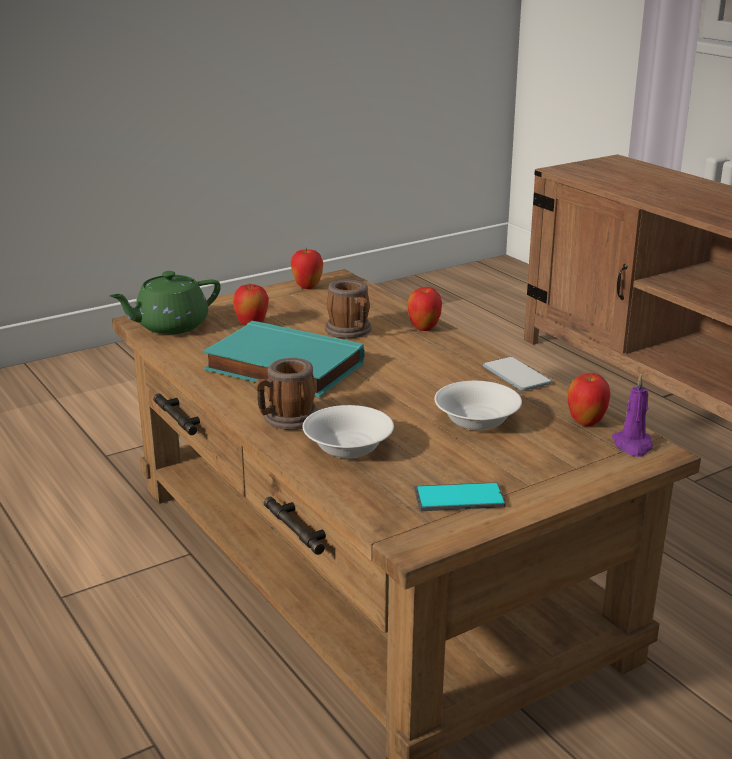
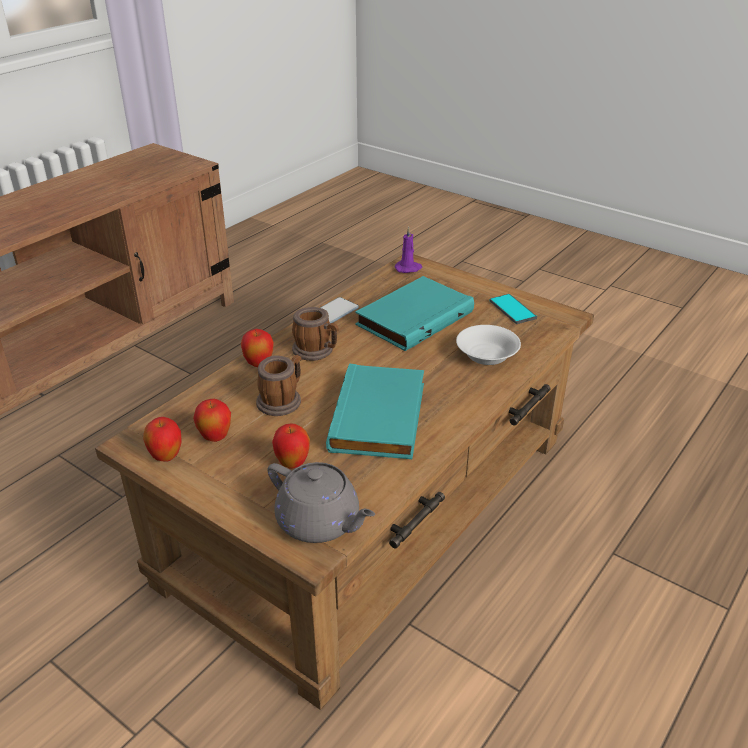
camera: 110 degrees left, 10 degrees up
green teapot [109,271,221,335] -> grey teapot [267,462,375,543]
mug [254,358,319,430] -> mug moved to [292,307,339,361]
white bowl [434,381,522,430] -> turquoise book [355,276,474,351]
apple [568,373,611,426] -> apple moved to [193,399,231,442]

